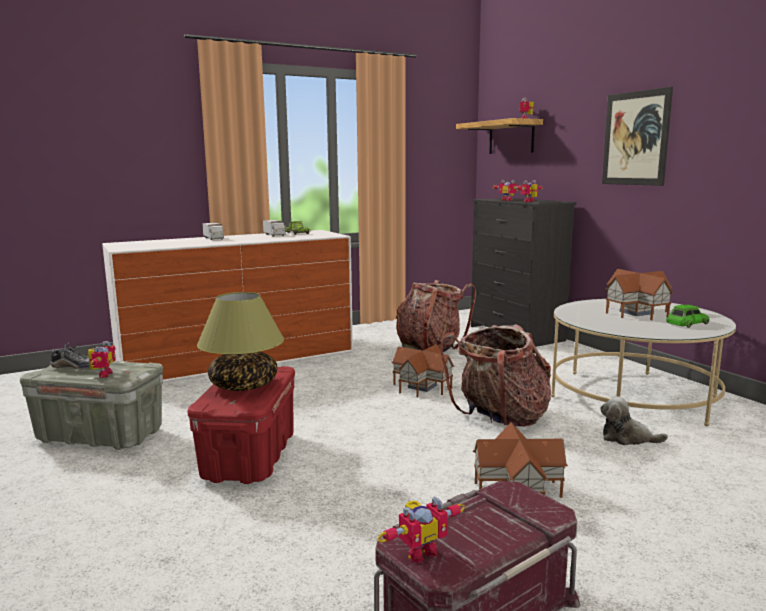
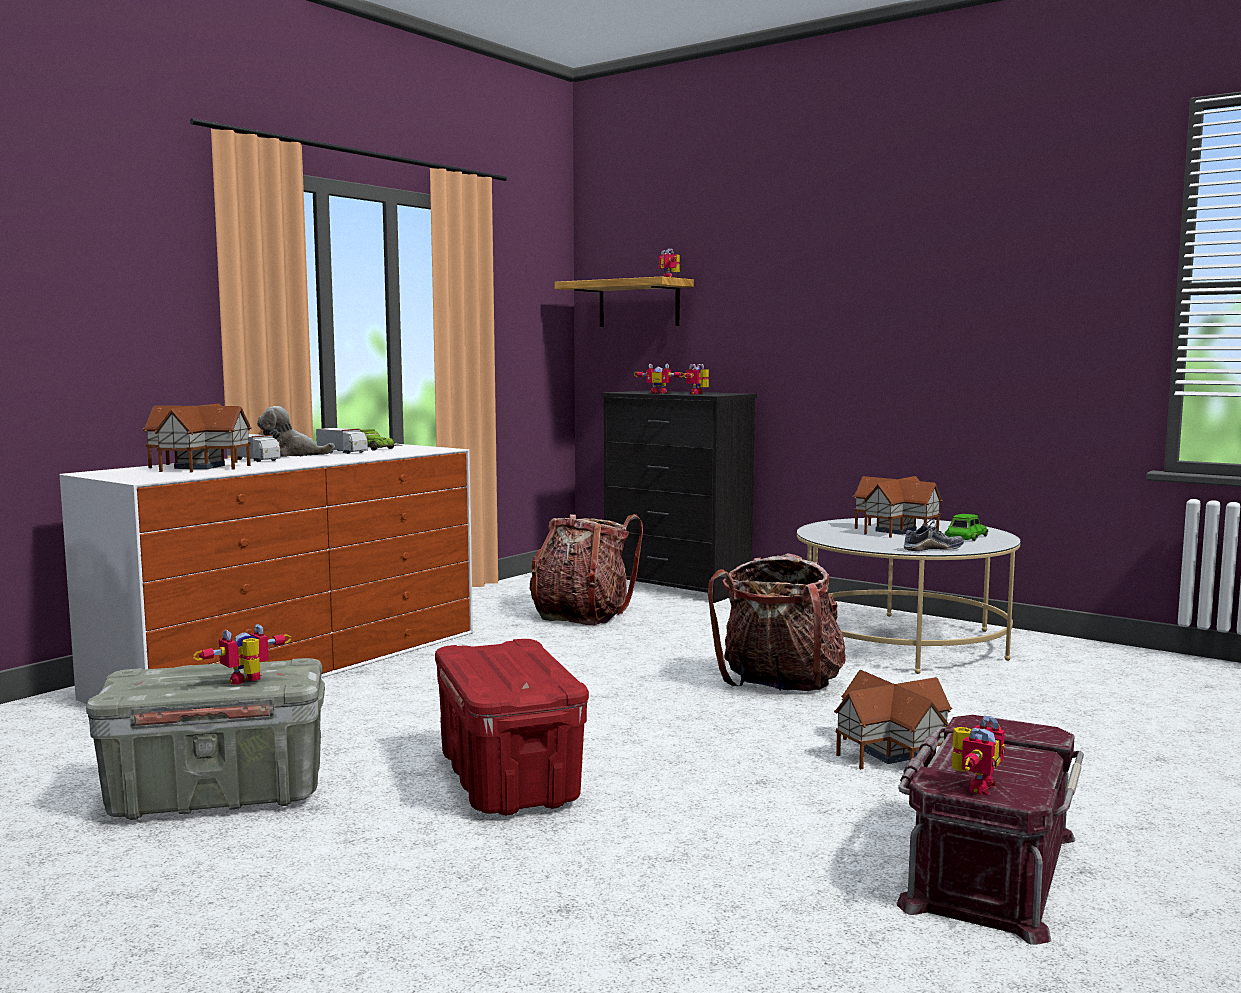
camera: 25 degrees left, 5 degrees down
shoe [50,342,90,369] -> shoe moved to [903,518,964,551]
toy robot [88,341,116,378] -> toy robot turned 105 degrees counterclockwise [193,624,291,685]
table lamp [197,292,284,391] -> none
toy house [391,344,454,397] -> toy house moved to [142,403,252,473]
plush toy [600,396,668,445] -> plush toy moved to [257,406,335,457]
picture [602,87,673,186] -> none

